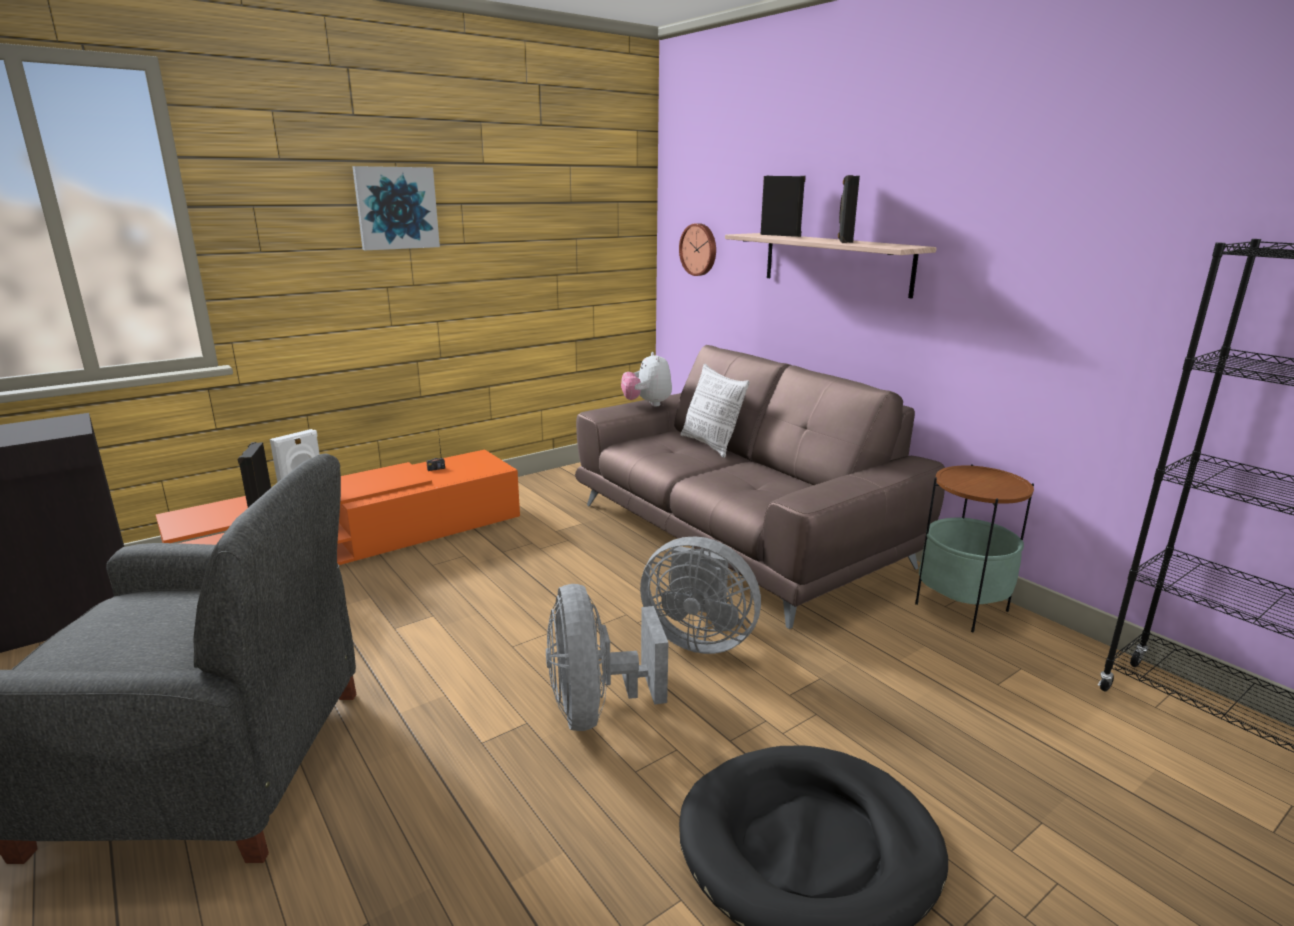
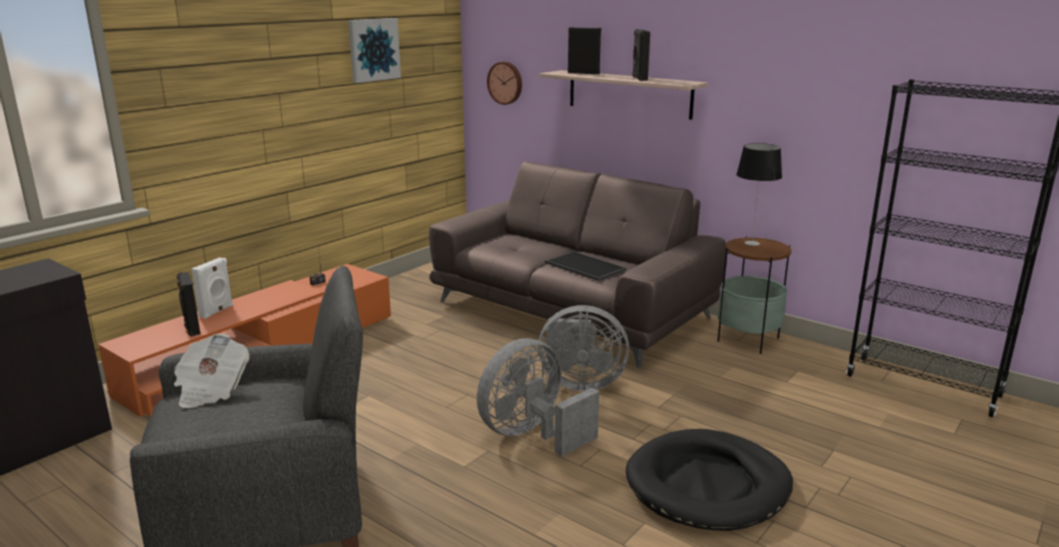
camera: 15 degrees left, 0 degrees up
picture [352,166,440,250] -> picture moved to [348,18,401,83]
grey fan [546,584,668,731] -> grey fan turned 75 degrees clockwise [477,338,599,457]
plush toy [621,352,672,406] -> none
pillow [681,364,750,458] -> none
none -> newspaper [174,334,249,408]
none -> tray [545,251,627,281]
none -> table lamp [736,143,782,246]

